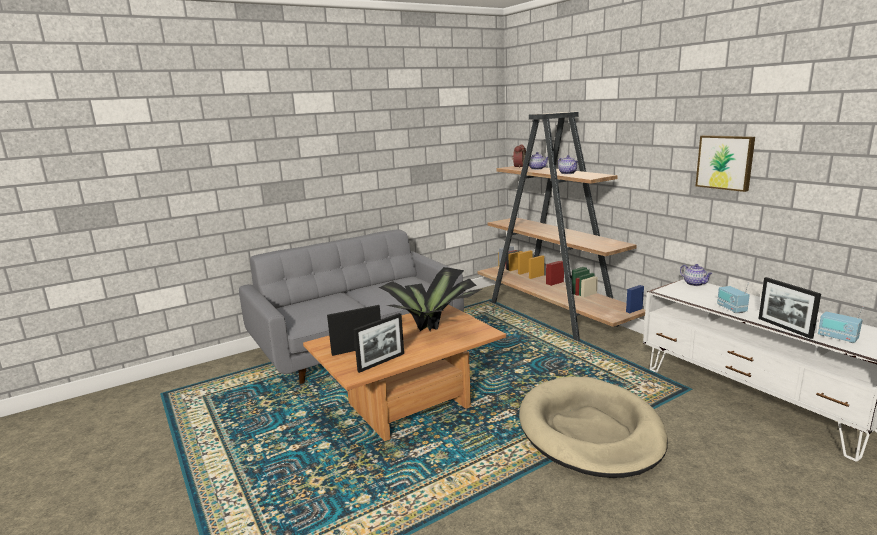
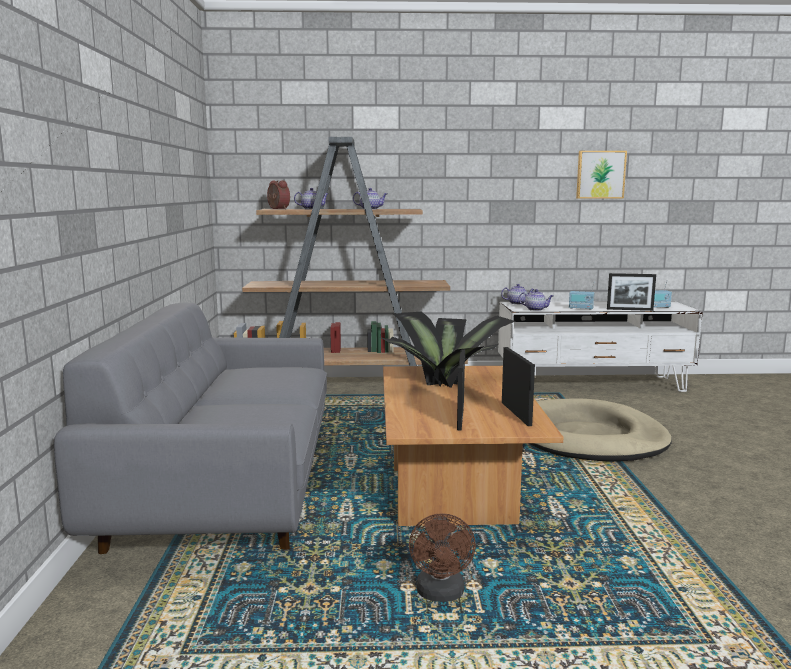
camera: 60 degrees left, 5 degrees down
picture [695,135,755,192] -> picture moved to [576,151,627,199]
none -> brown fan [409,513,476,602]
none -> teapot [519,289,554,311]

